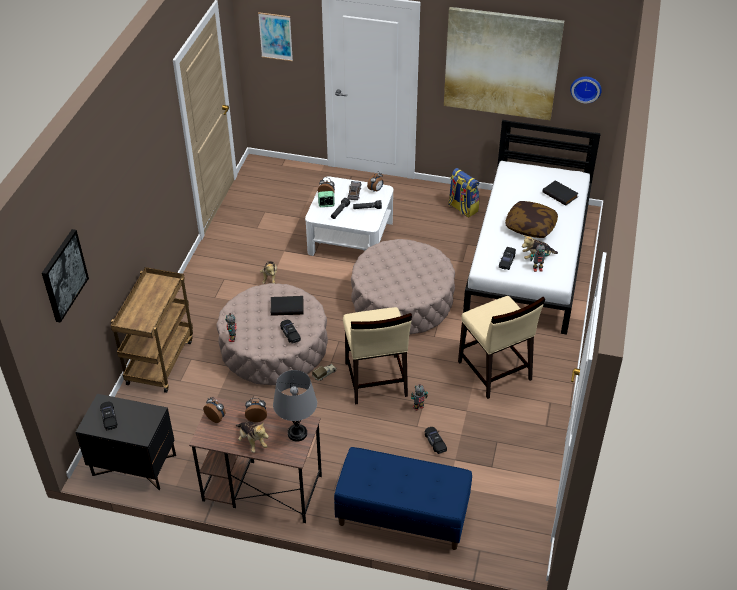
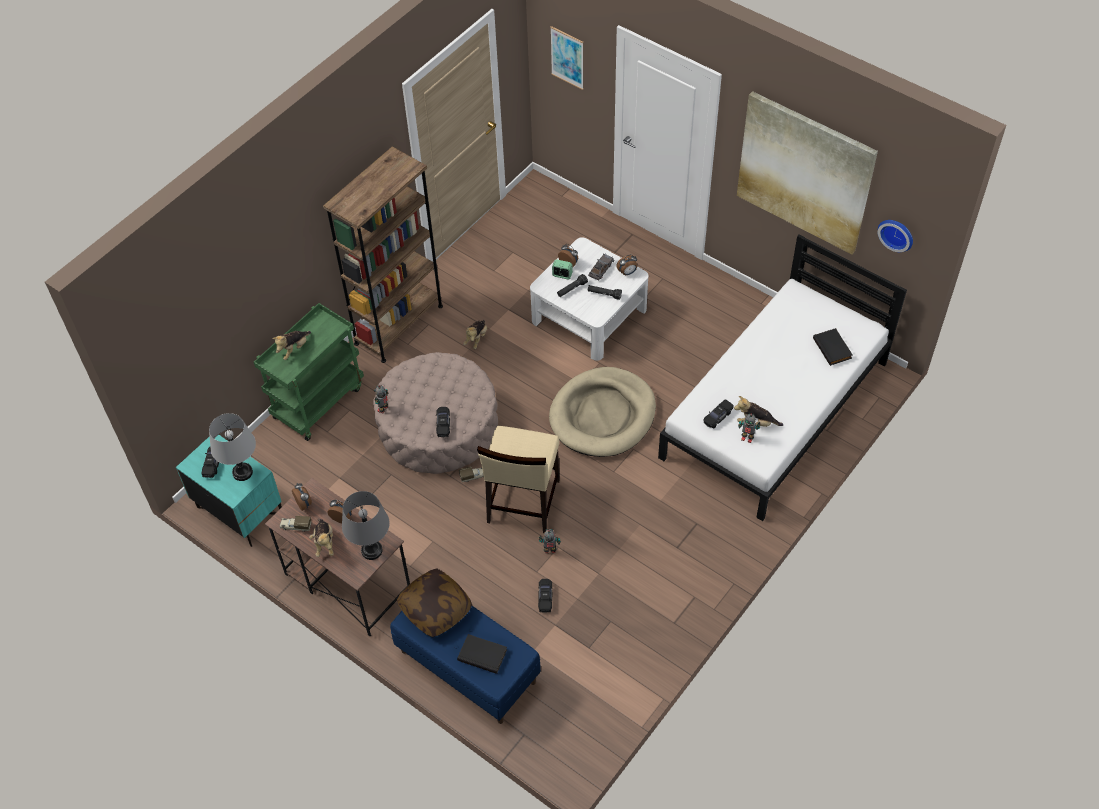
camera: 25 degrees right, 10 degrees up
picture [42,229,89,323] -> none
black nightstand [76,394,176,490] -> turquoise nightstand [176,435,282,547]
brown cart [110,267,193,393] -> green cart [254,303,364,441]
black book [271,296,304,316] -> black book moved to [457,634,507,674]
beige ottoman [351,239,455,335] -> beige dog bed [549,367,656,457]
backpack [448,168,479,217] -> none
beige chair [458,296,545,399] -> none
pillow [505,201,558,238] -> pillow moved to [397,568,472,637]
none -> grey table lamp [209,413,256,481]
none -> plush toy [272,331,311,360]
none -> toy truck [280,516,312,532]
none -> brown bookcase [323,146,443,363]

